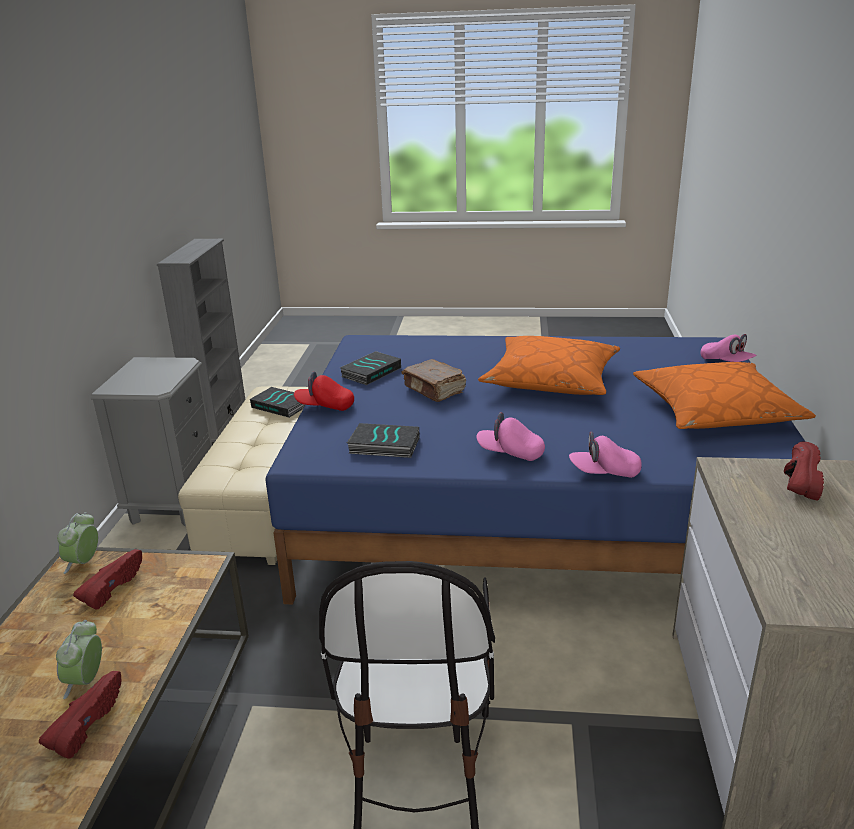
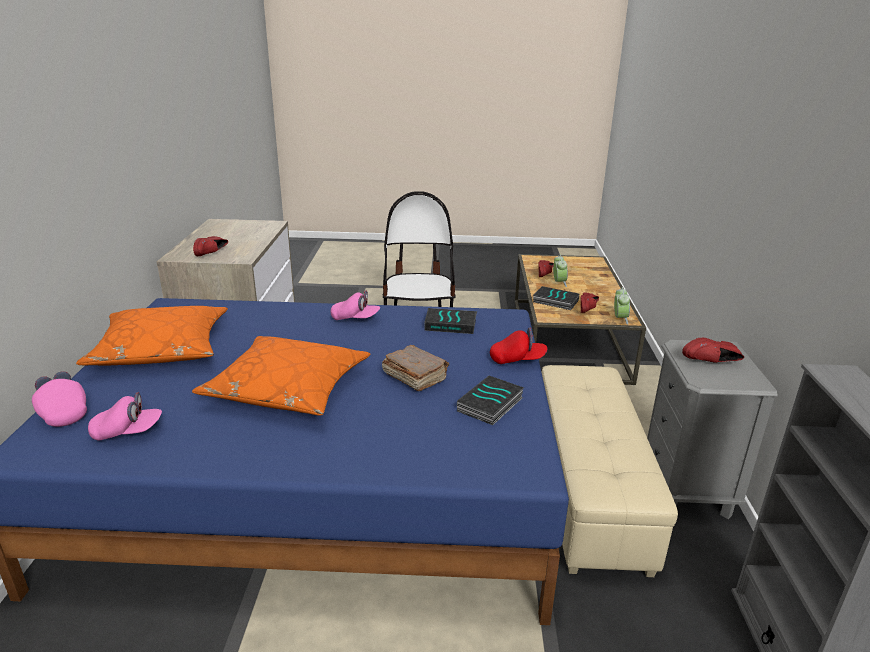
camera: 175 degrees right, 0 degrees up
book [250,387,305,418] -> book moved to [533,286,579,310]
pink cap [569,432,642,478] -> pink cap moved to [88,392,162,441]
none -> red shoe [682,337,744,363]

